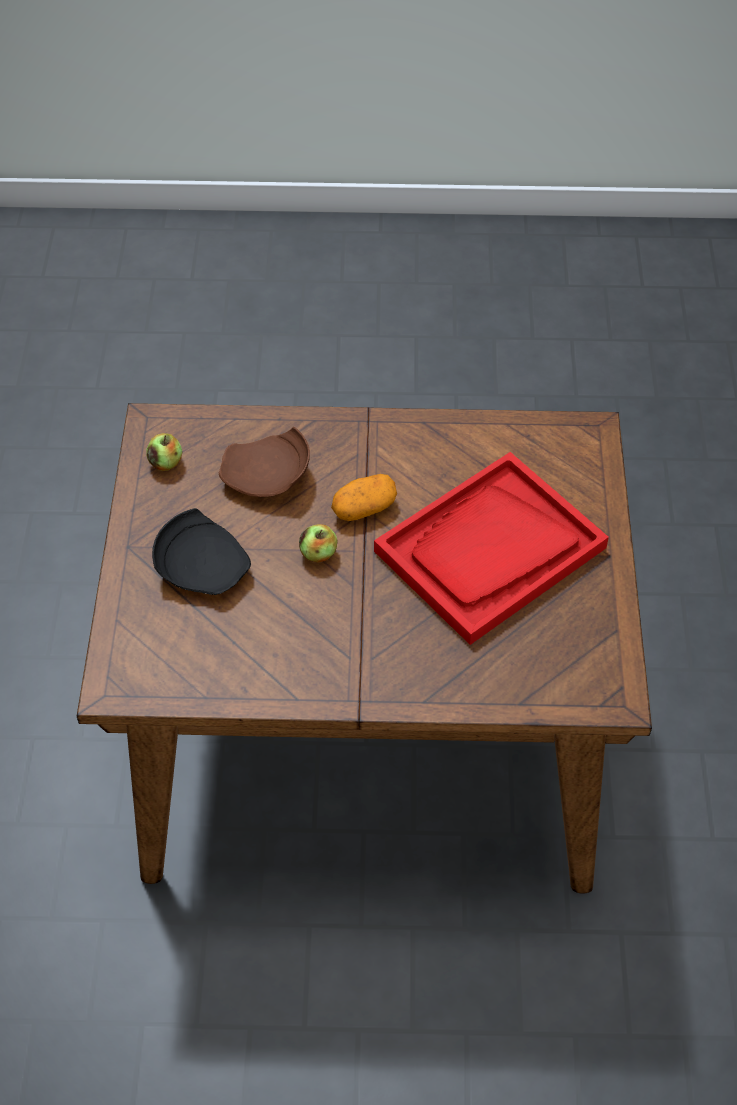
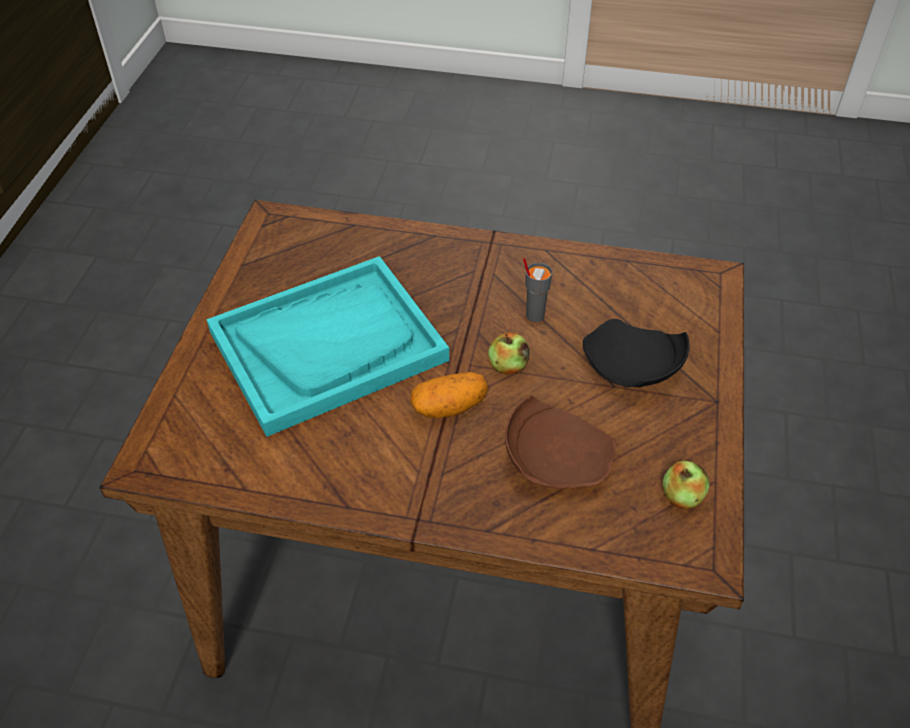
camera: 170 degrees left, 5 degrees down
red tray [374,452,609,645] -> turquoise tray [206,256,449,437]
none -> grey cup [523,258,553,322]

